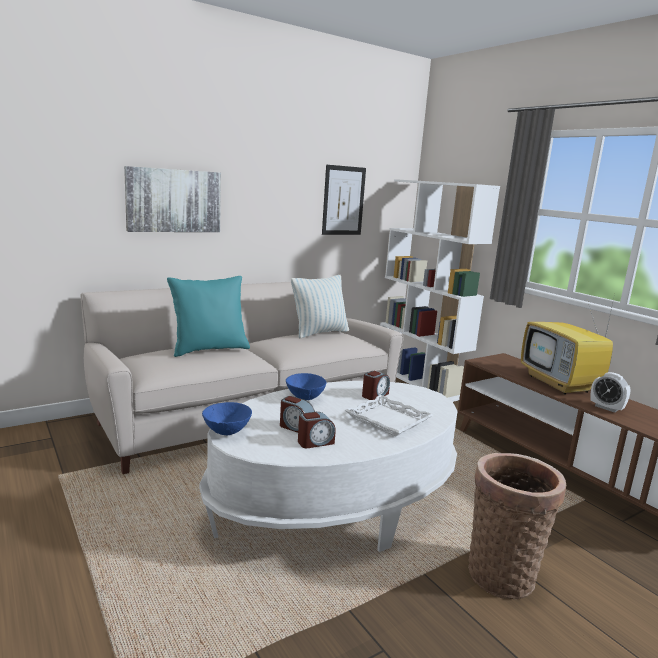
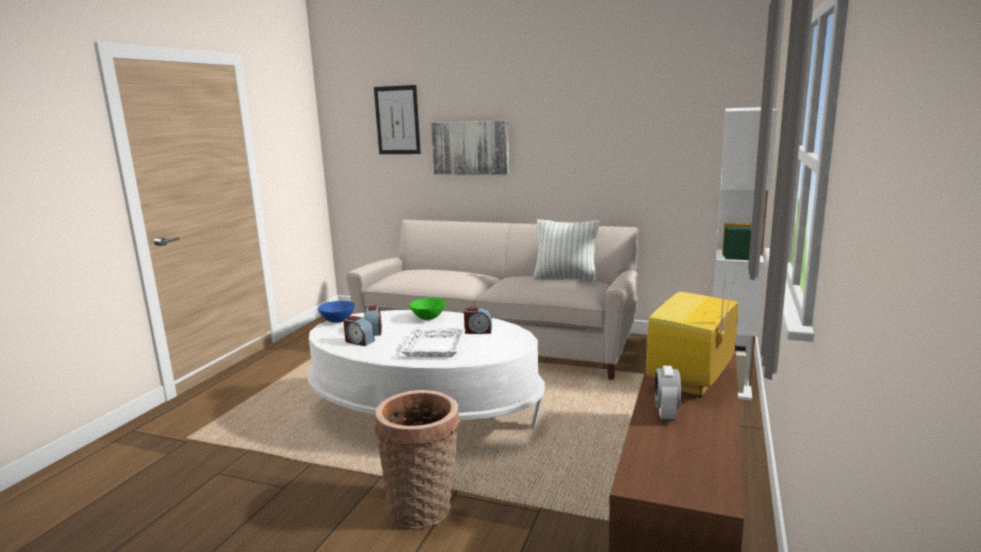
camera: 55 degrees right, 0 degrees up
turquoise pillow [167,276,250,357] -> none
blue bowl [286,373,326,400] -> green bowl [409,298,446,320]
picture [322,165,366,235] -> picture moved to [374,85,421,154]

